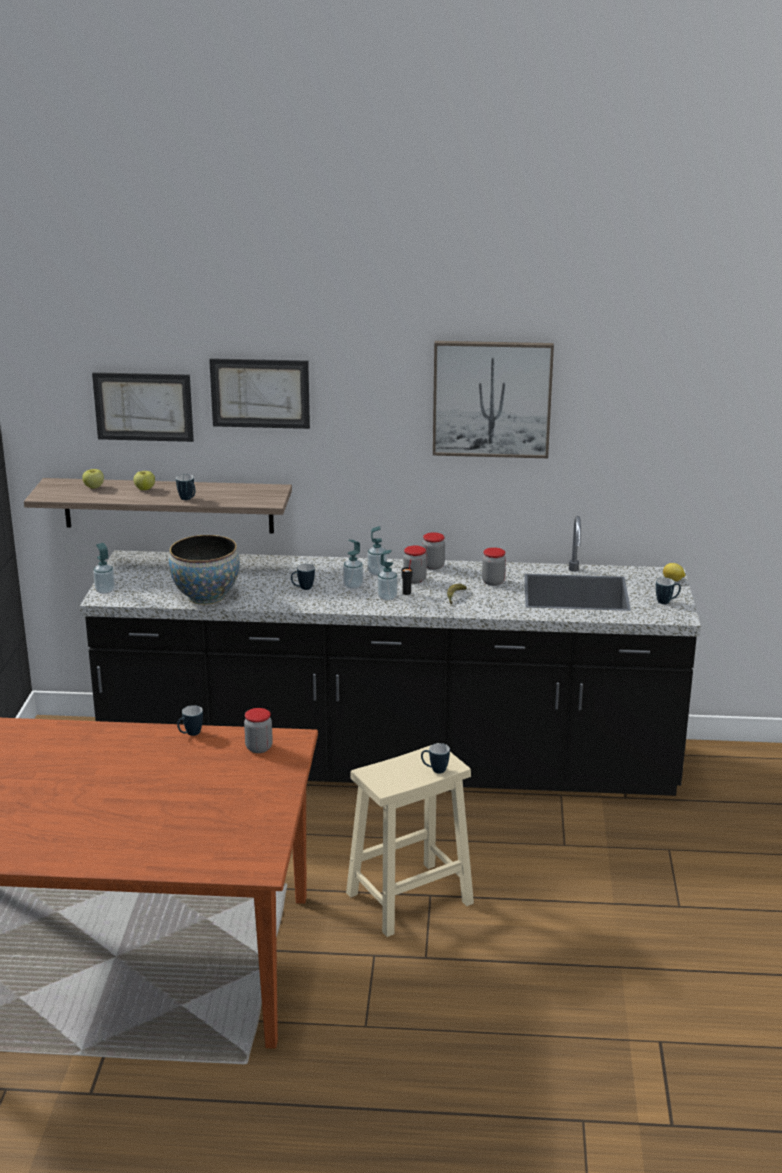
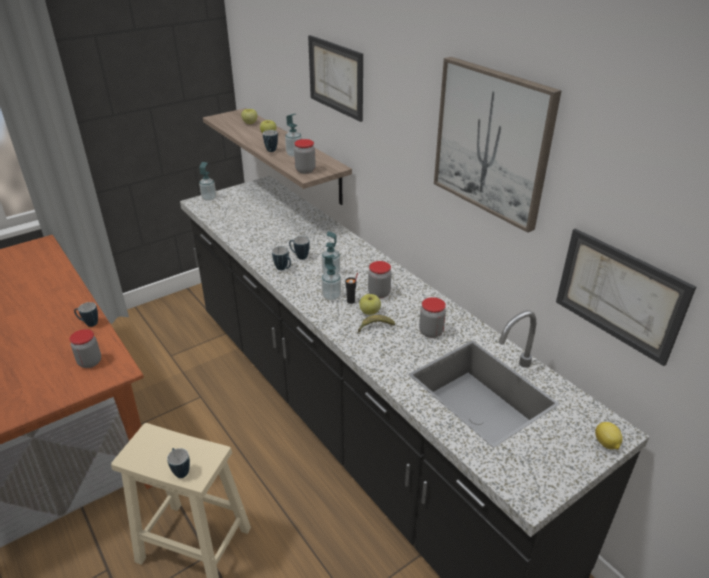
camera: 50 degrees right, 10 degrees up
picture [92,372,194,442] -> picture moved to [556,228,696,366]
bowl [169,535,240,605] -> none
soap dispenser [367,526,387,576] -> soap dispenser moved to [285,114,302,157]
jar [422,532,445,570] -> jar moved to [294,139,316,174]
mug [656,578,681,604] -> mug moved to [272,246,291,270]
none -> apple [359,294,381,315]

